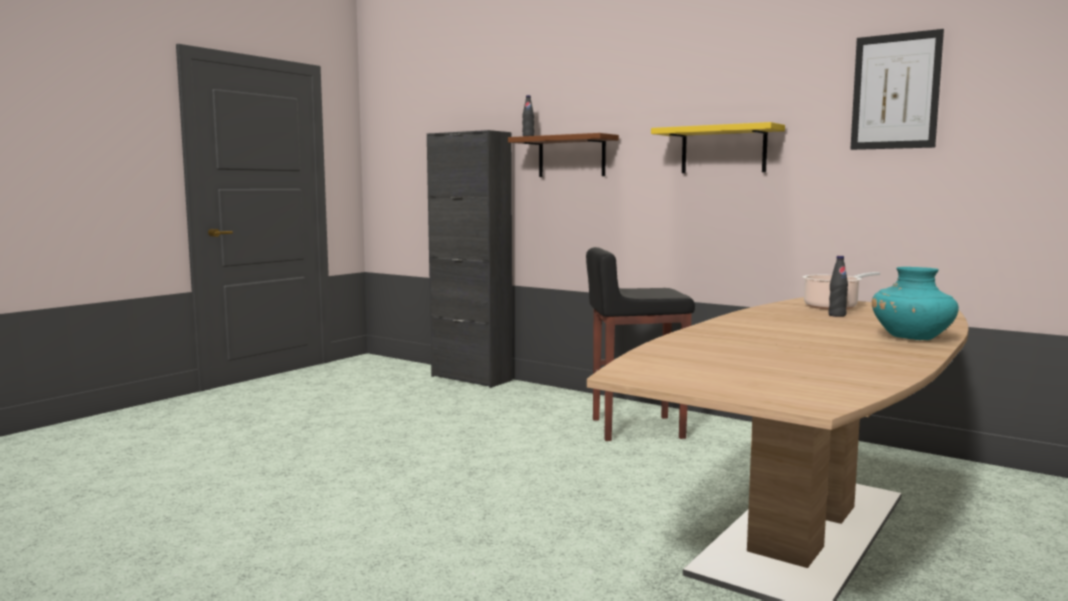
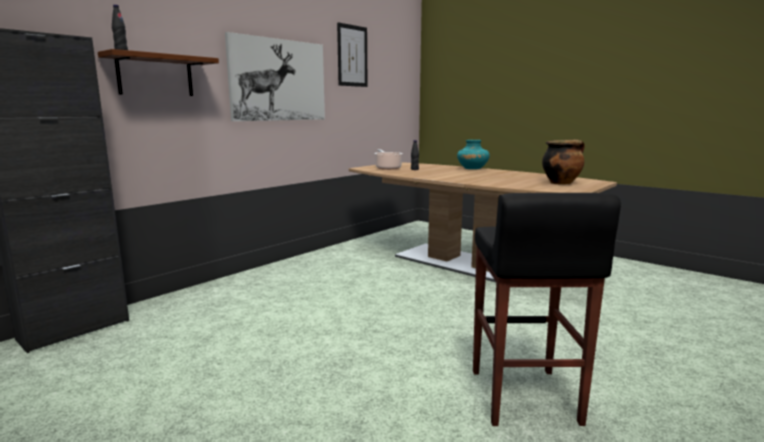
camera: 85 degrees left, 5 degrees up
black stool [586,247,695,441] -> black stool moved to [473,193,621,426]
yellow shelf [651,122,785,173] -> picture [225,32,325,121]
none -> cooking pot [542,140,585,185]

